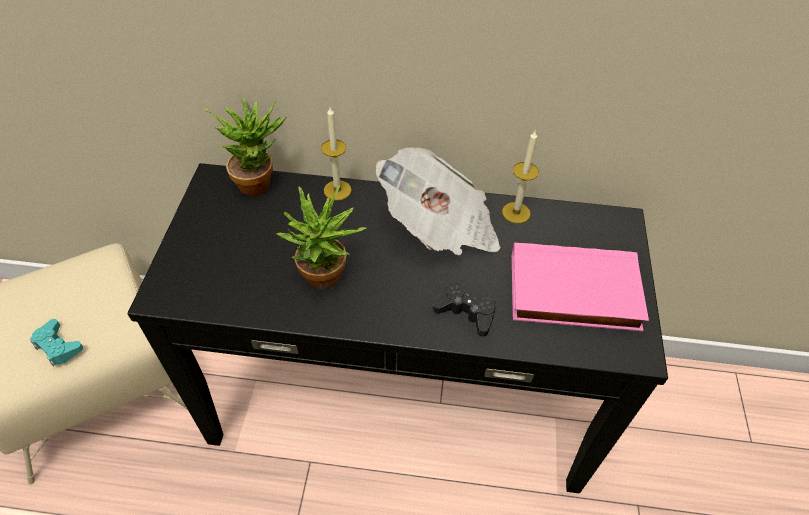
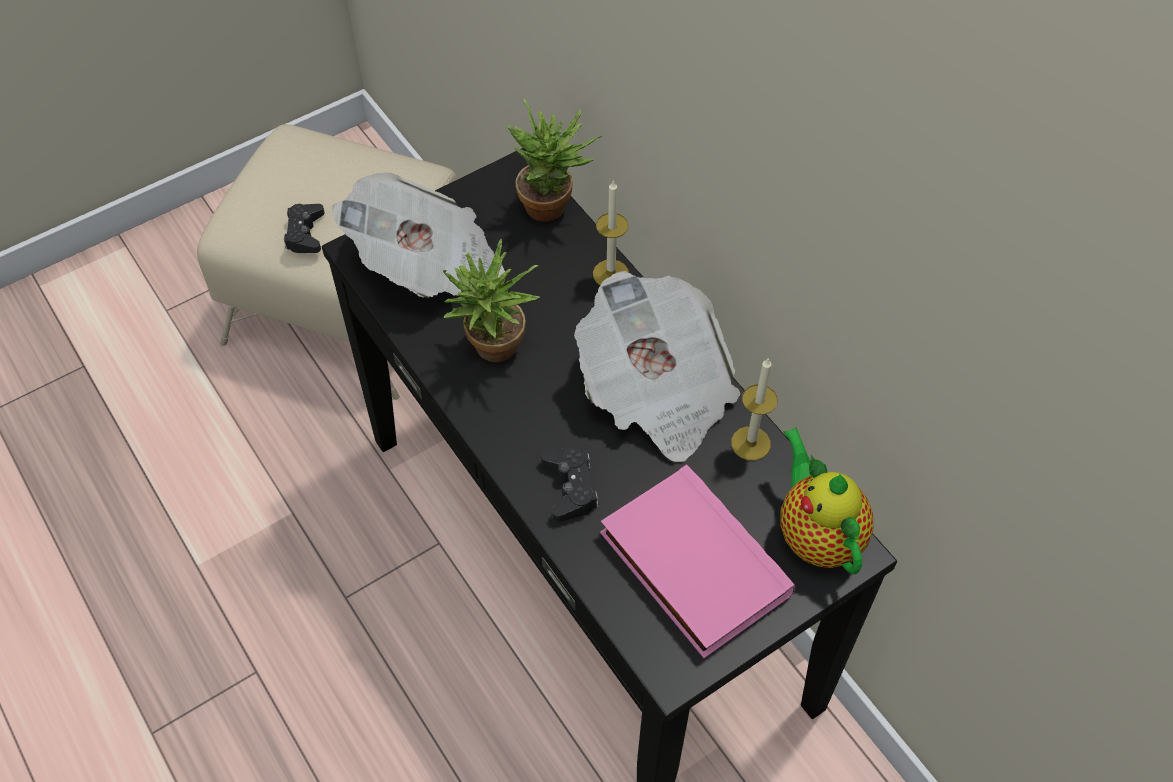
camera: 50 degrees right, 5 degrees up
turquoise game controller [30,319,83,366] -> black game controller [284,204,325,253]
none -> newspaper [332,172,505,298]
none -> teapot [780,427,874,575]

